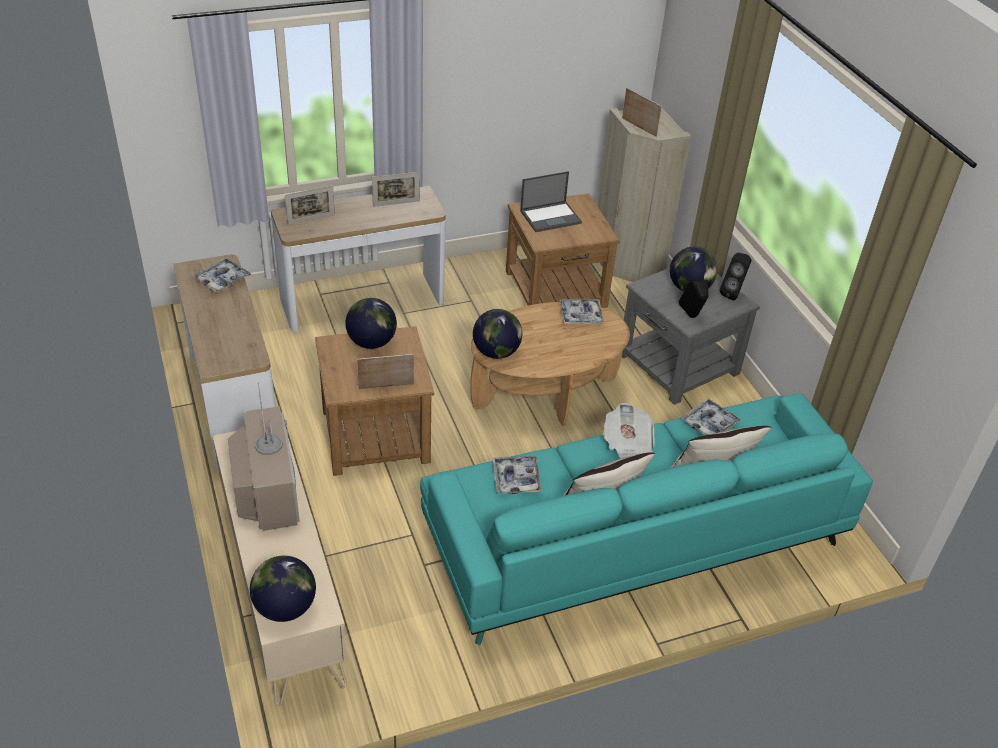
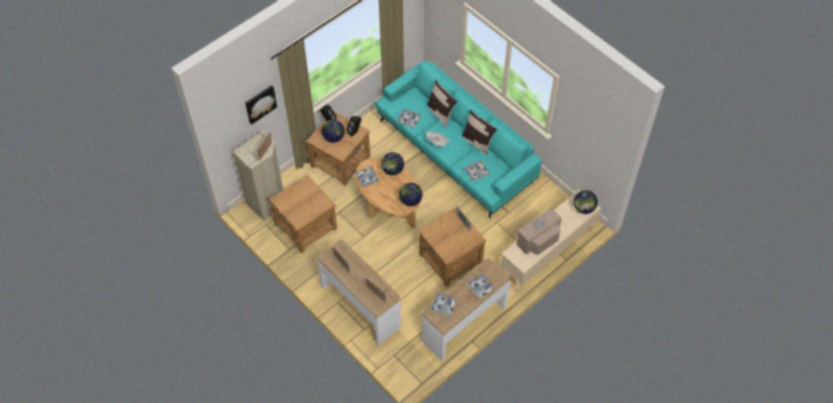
camera: 110 degrees left, 15 degrees up
globe [345,298,397,349] -> globe moved to [381,152,404,175]
laptop [520,171,582,232] -> none
grey side table [622,268,760,405] -> brown side table [306,111,370,186]
none -> picture [245,85,277,125]
none -> tray [466,273,496,299]

